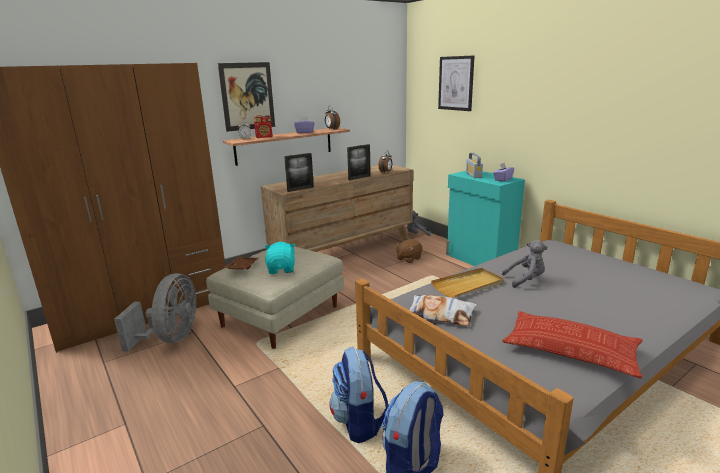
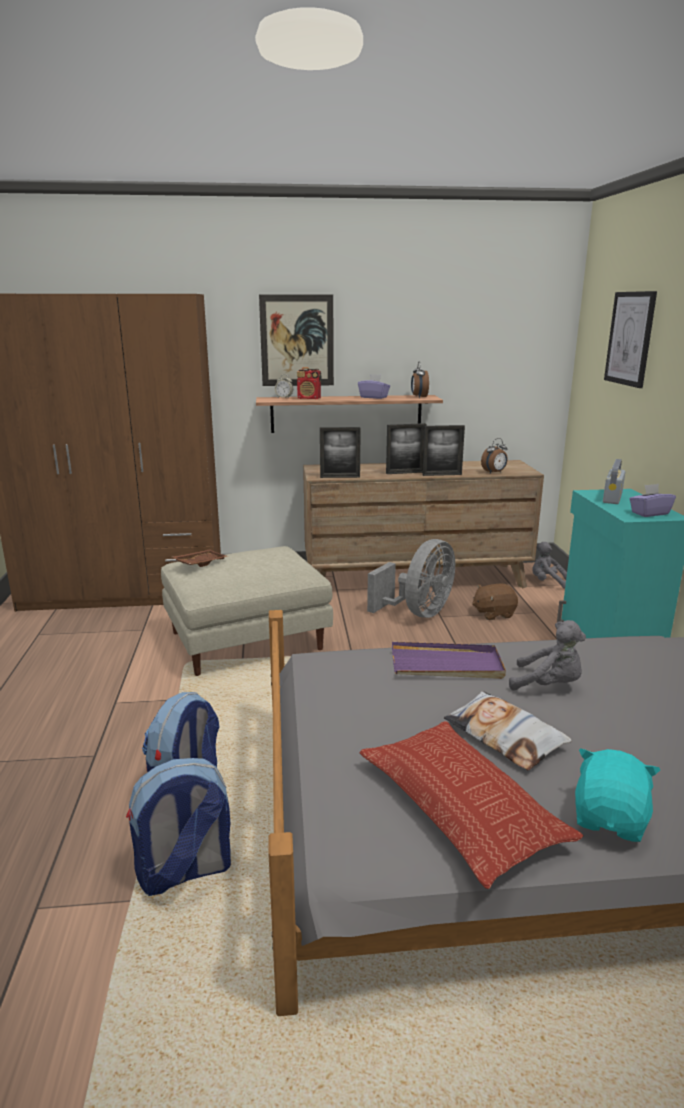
camera: 30 degrees right, 0 degrees up
grey fan [114,273,196,352] -> grey fan moved to [367,539,455,618]
turquoise plush toy [265,242,296,274] -> turquoise plush toy moved to [575,748,660,842]
pillow [409,295,477,326] -> pillow moved to [444,691,572,771]
beige tray [431,268,504,298] -> purple tray [392,642,506,679]
none -> picture frame [386,423,426,474]

